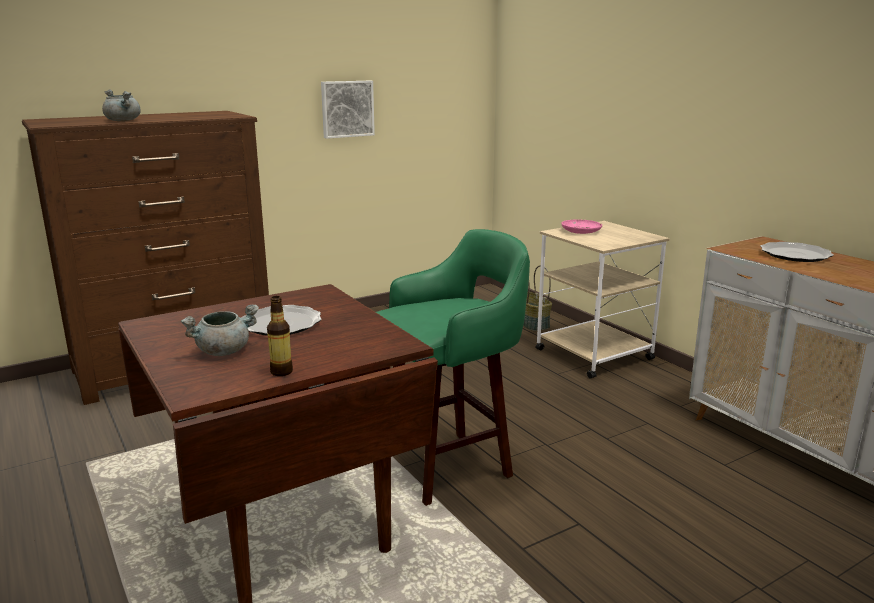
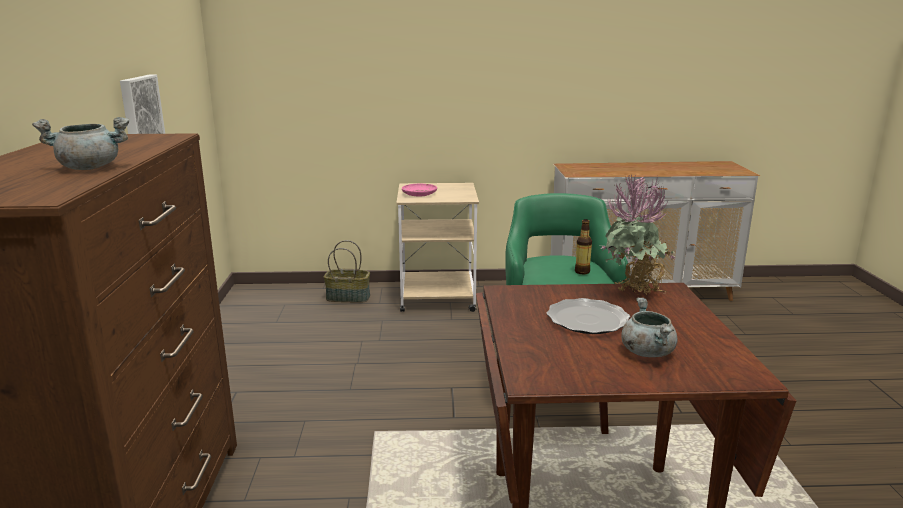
camera: 60 degrees left, 0 degrees up
bottle [267,296,293,376] -> bottle moved to [575,219,592,274]
plate [760,242,833,262] -> none
none -> potted plant [600,173,675,296]

